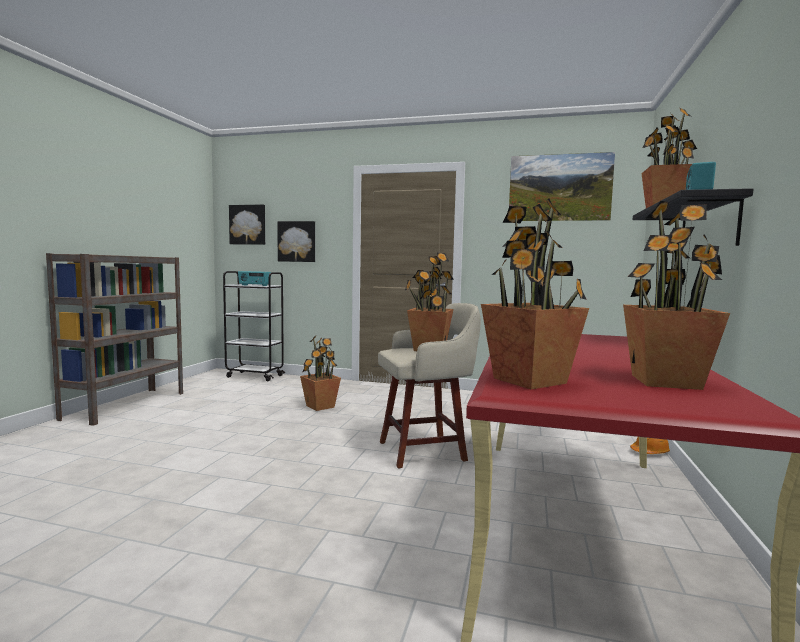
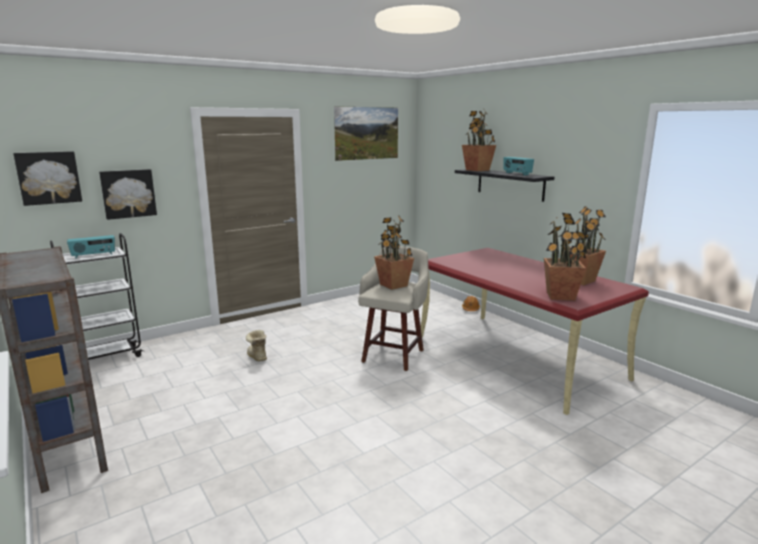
camera: 50 degrees left, 10 degrees up
potted plant [300,336,341,411] -> boot [246,330,267,361]

